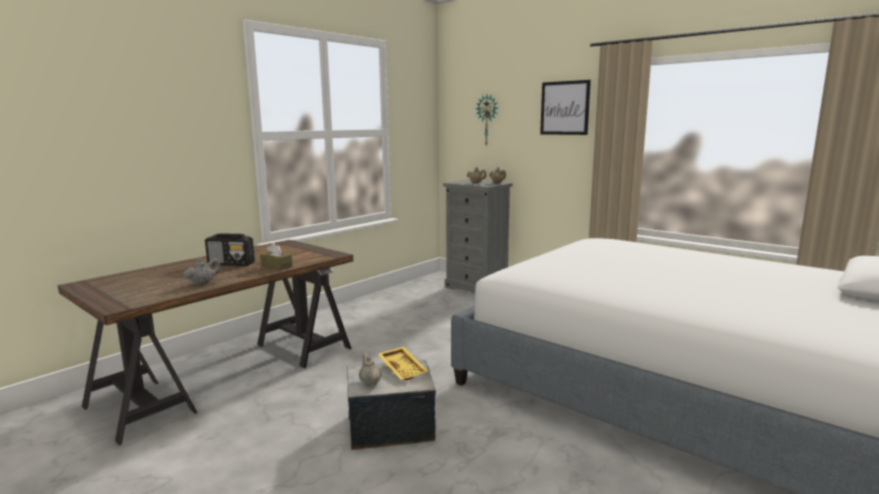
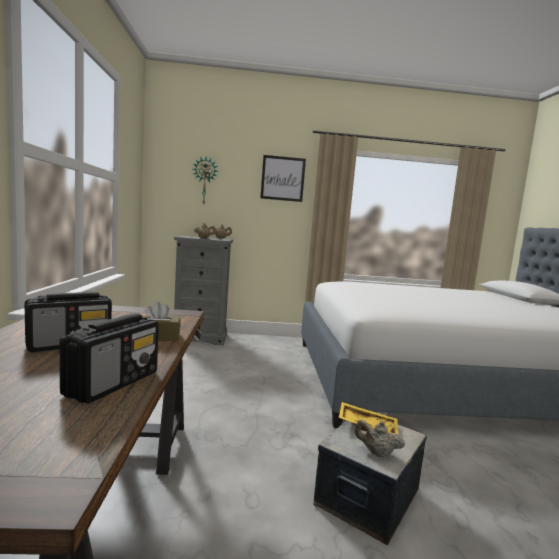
camera: 45 degrees left, 5 degrees down
grey teapot [183,258,221,285] -> radio [60,313,159,404]

